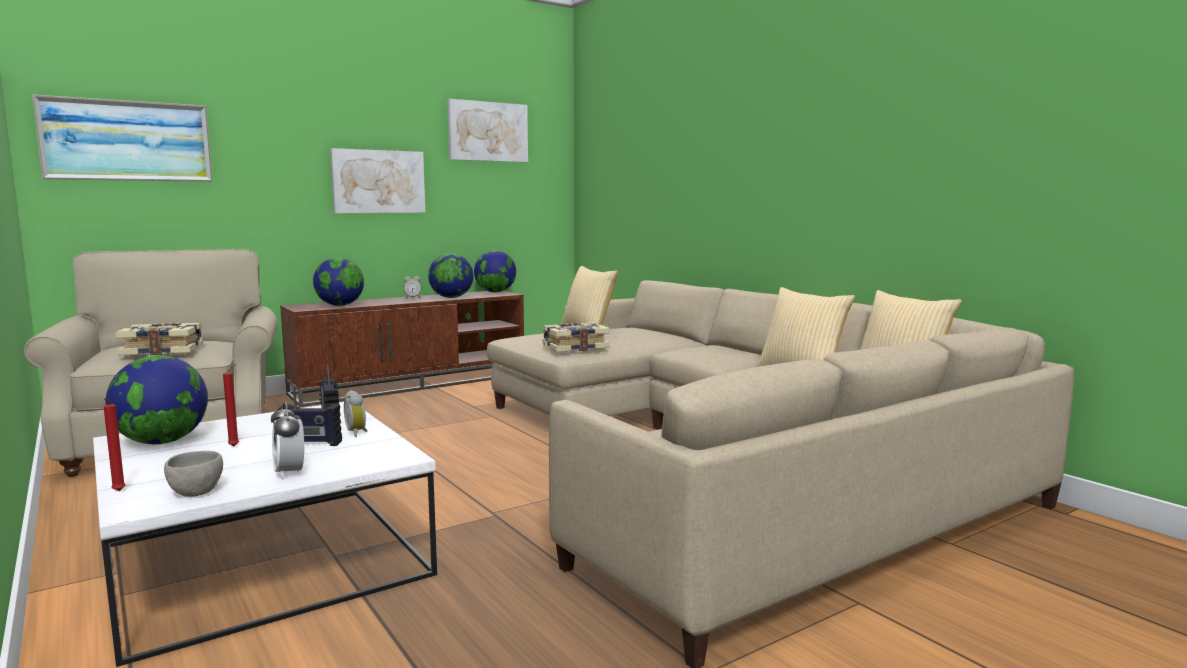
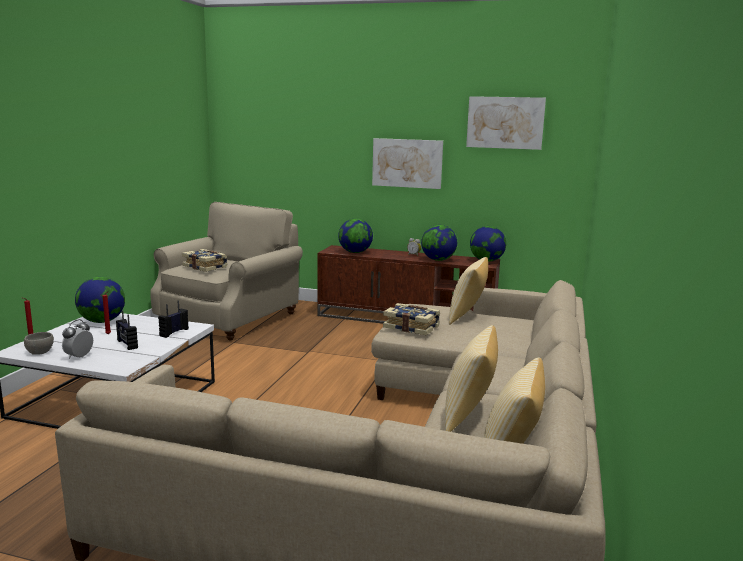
camera: 50 degrees right, 5 degrees up
picture [32,94,213,182] -> none
alarm clock [344,390,367,437] -> none

